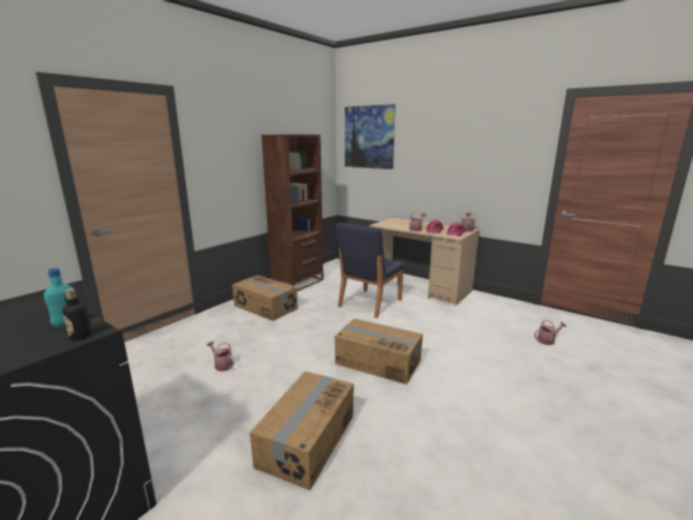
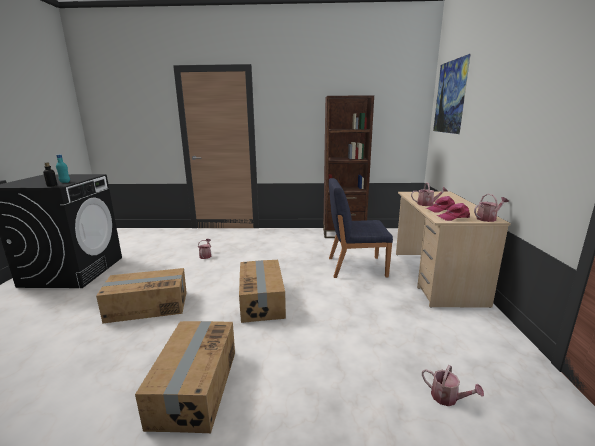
camera: 55 degrees right, 0 degrees up
cardboard box [232,275,298,321] -> cardboard box moved to [135,321,235,433]

